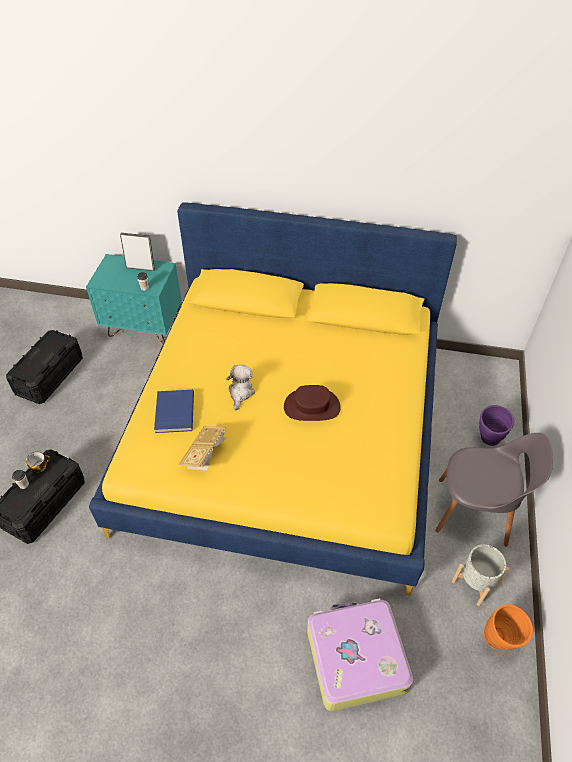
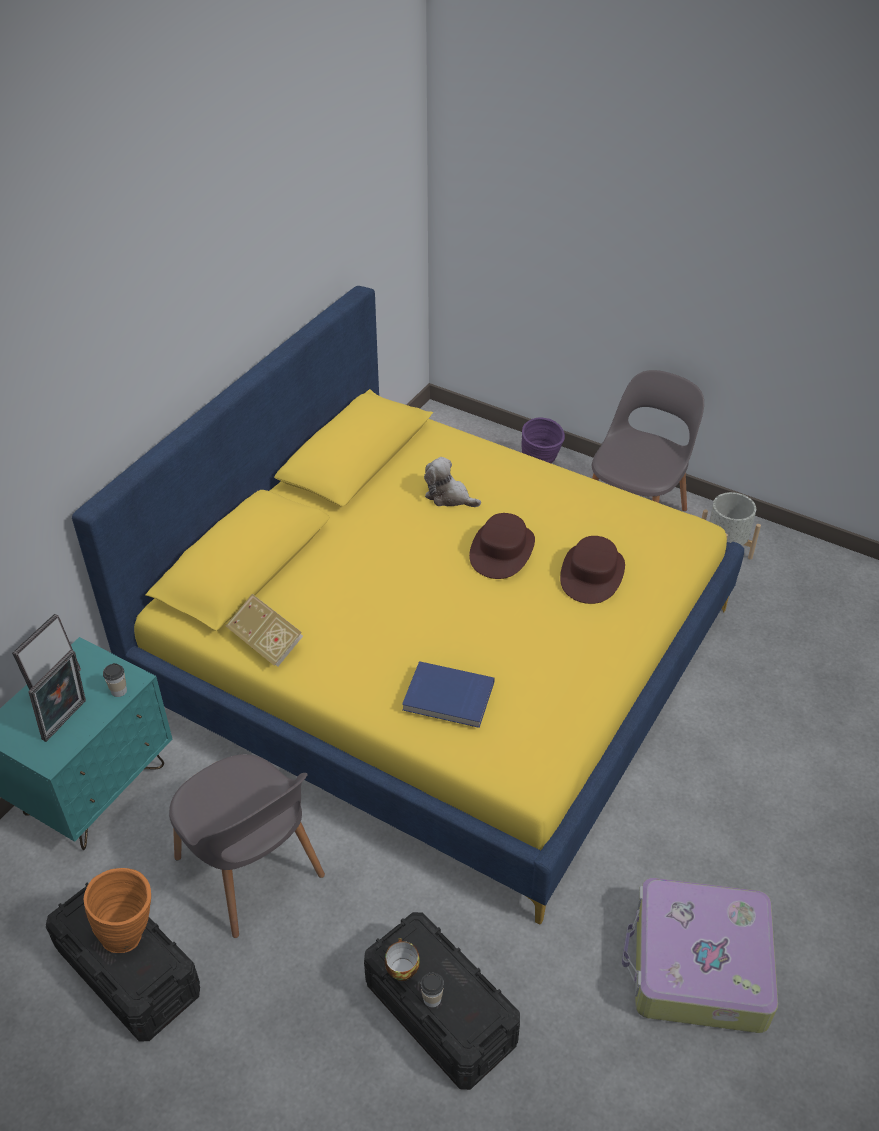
camera: 70 degrees left, 5 degrees down
book [178,426,227,471] -> book moved to [226,594,303,667]
plush toy [226,365,255,411] -> plush toy moved to [424,457,481,507]
suitcase [307,598,413,711] -> suitcase moved to [622,878,778,1033]
orange vase [484,604,533,650] -> orange vase moved to [84,868,151,953]
none -> picture frame [28,650,86,742]
none -> grey chair [169,754,325,938]
none -> brown hat [560,536,625,604]

